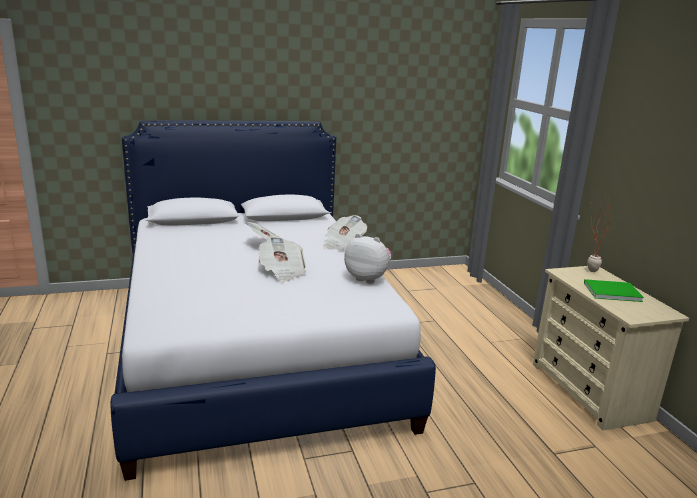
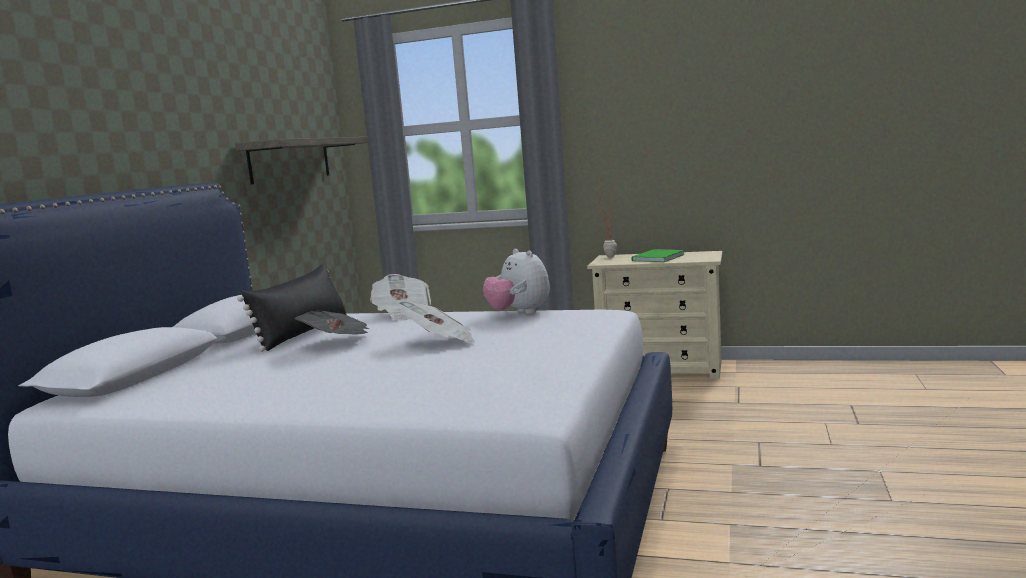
camera: 55 degrees left, 10 degrees down
plush toy [344,233,391,284] -> plush toy turned 90 degrees counterclockwise [483,249,550,314]
none -> shelf [235,137,369,184]
none -> black pillow [237,264,347,352]

